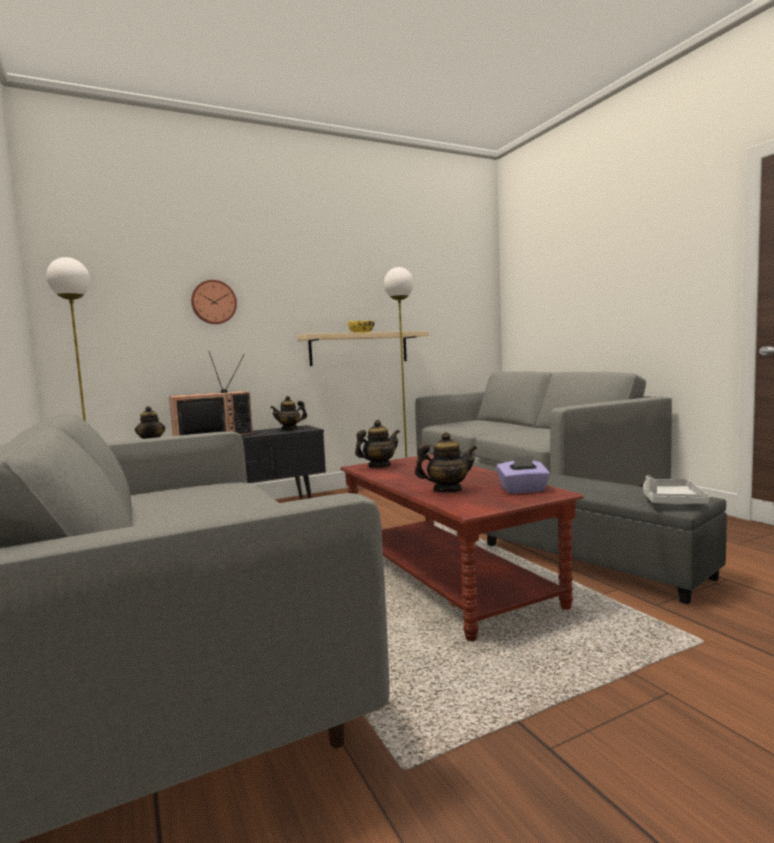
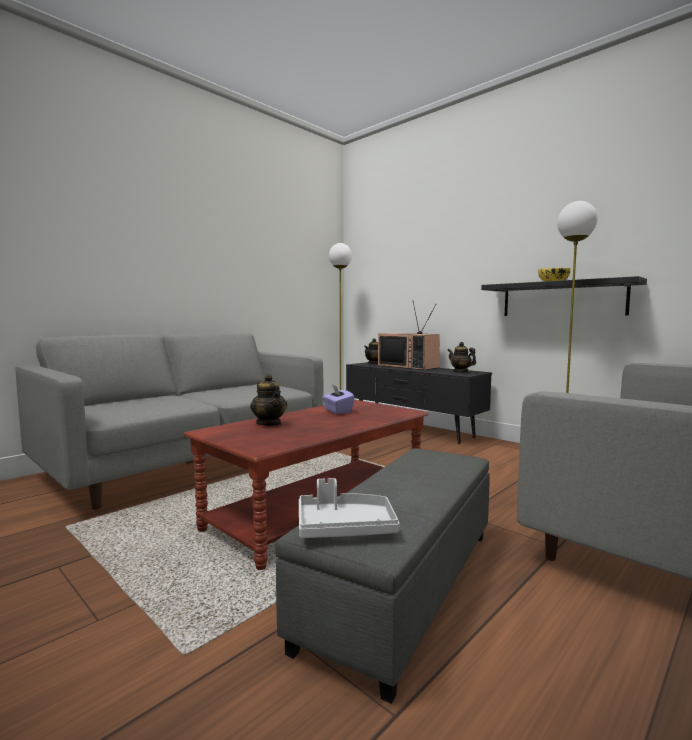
camera: 70 degrees right, 0 degrees up
wall clock [191,280,237,324] -> none
beige shelf [297,331,429,366] -> black shelf [481,276,647,316]
teapot [355,420,400,468] -> none
purple tissue box [496,455,550,493] -> purple tissue box moved to [322,385,355,414]

